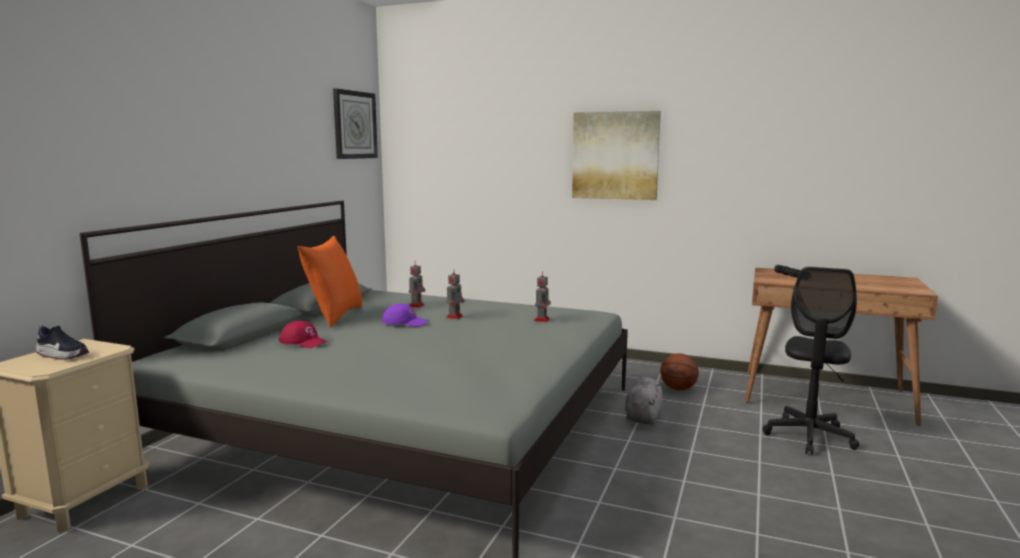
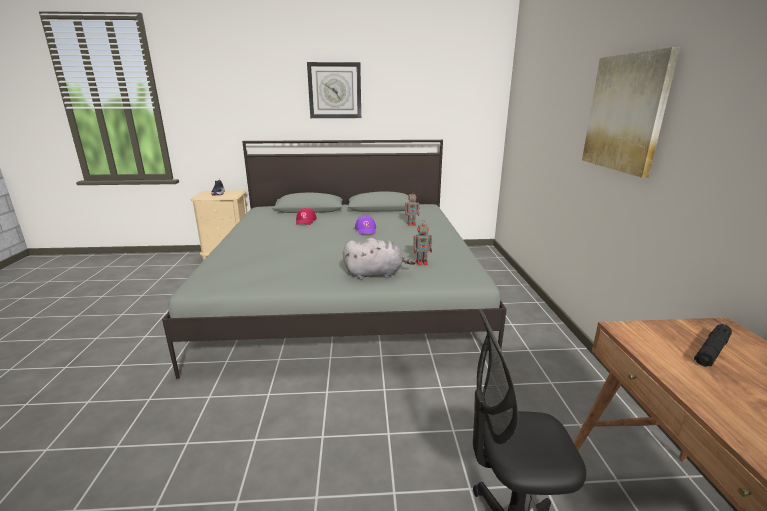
camera: 65 degrees right, 10 degrees up
orange pillow [297,236,363,328] -> none
wall clock [333,88,378,159] -> wall clock moved to [307,62,361,118]
toy robot [446,269,465,319] -> none
grey plush toy [625,377,662,425] -> grey plush toy moved to [343,238,416,279]
basketball [660,353,699,391] -> none

